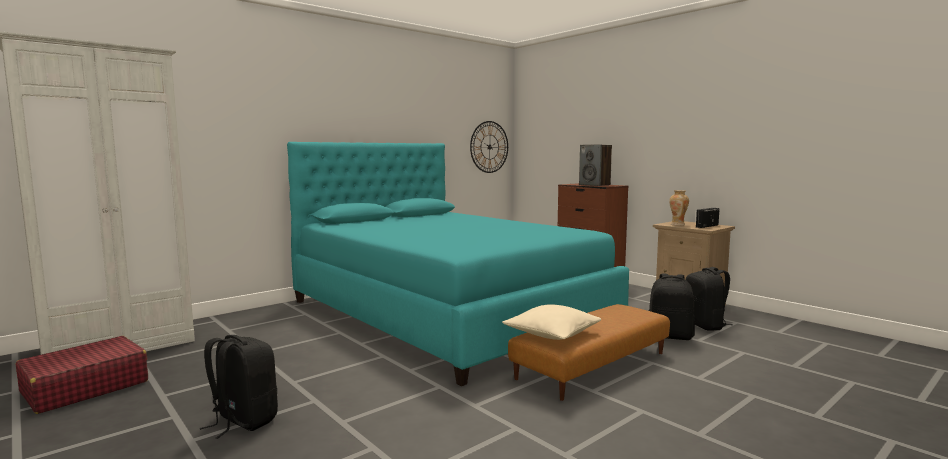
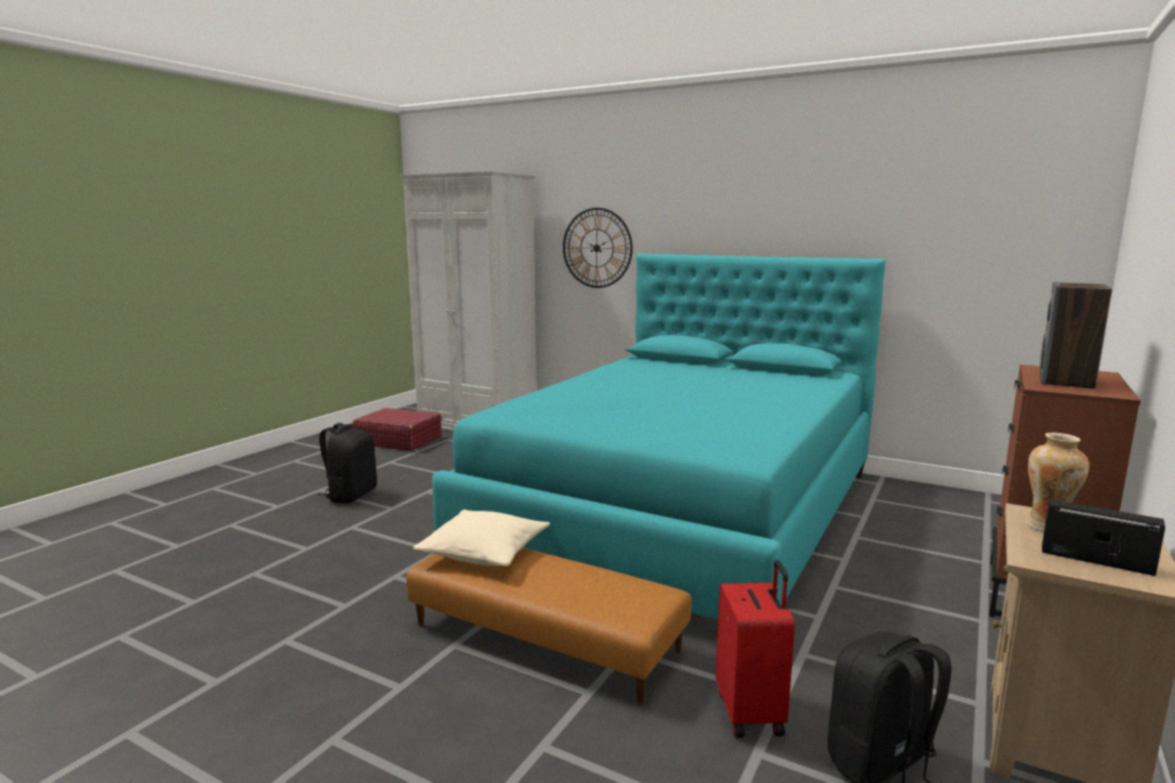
camera: 70 degrees right, 5 degrees up
wall clock [470,121,508,173] -> wall clock moved to [563,208,633,288]
black backpack [649,274,695,340] -> red suitcase [716,560,795,738]

